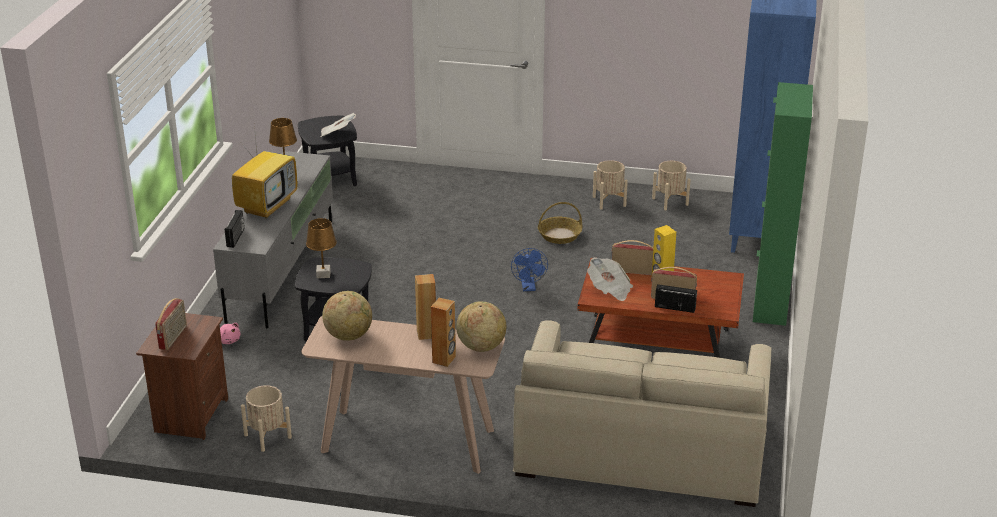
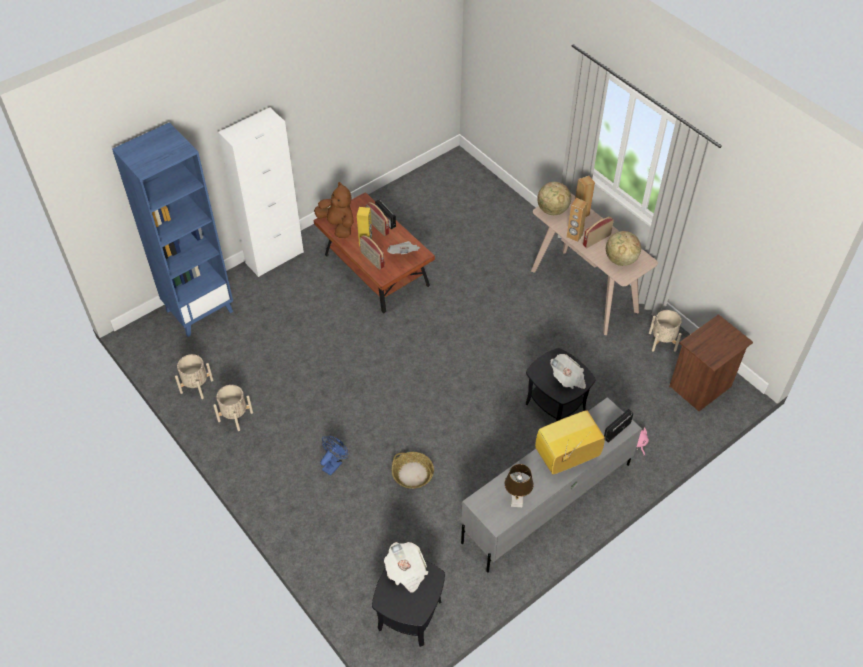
camera: 140 degrees left, 20 degrees up
radio [155,298,187,350] -> radio moved to [583,216,614,248]
brown table lamp [306,218,337,278] -> newspaper [550,354,586,389]
blue fan [511,248,548,291] -> blue fan moved to [320,436,349,476]
beige sofa [513,320,771,507] -> none
basket [538,202,582,244] -> basket moved to [392,452,434,489]
green cabinet [753,82,813,326] -> white cabinet [218,107,304,277]
none -> brown plush toy [314,182,353,238]

